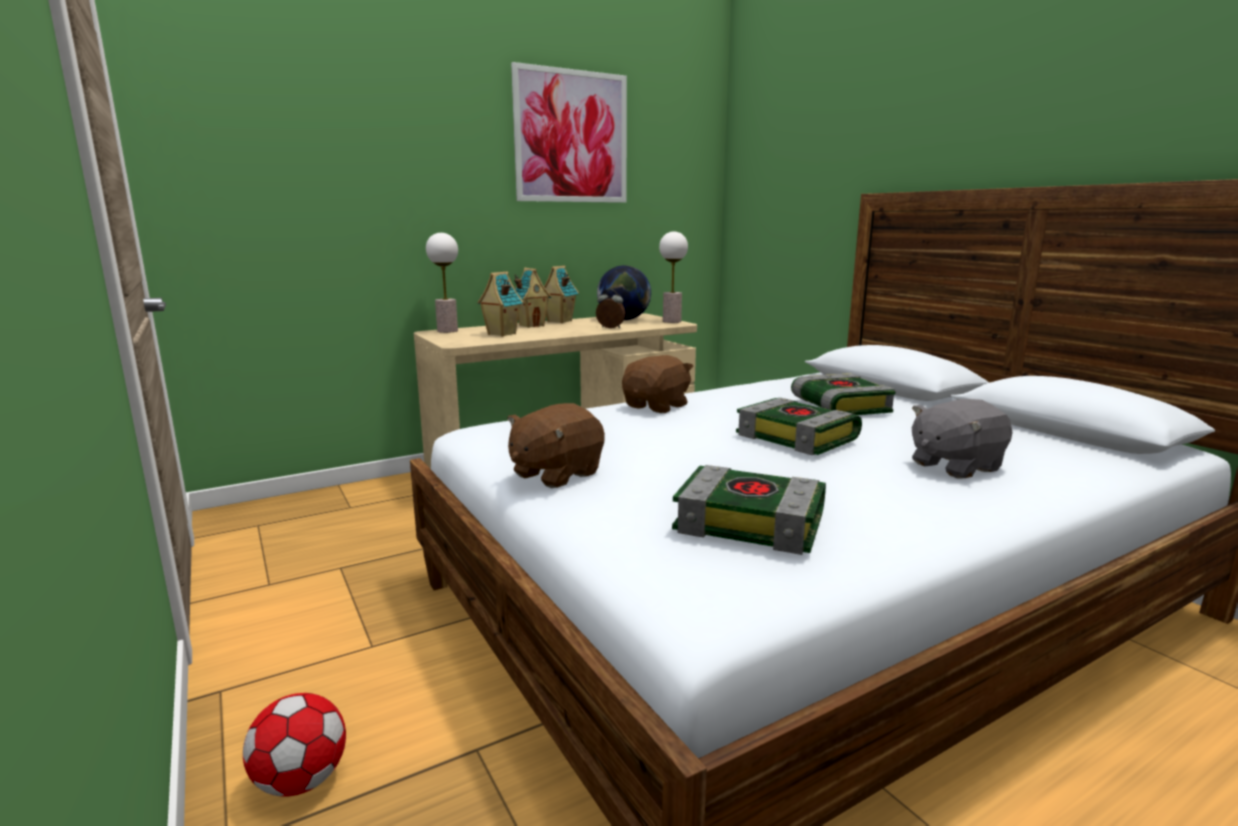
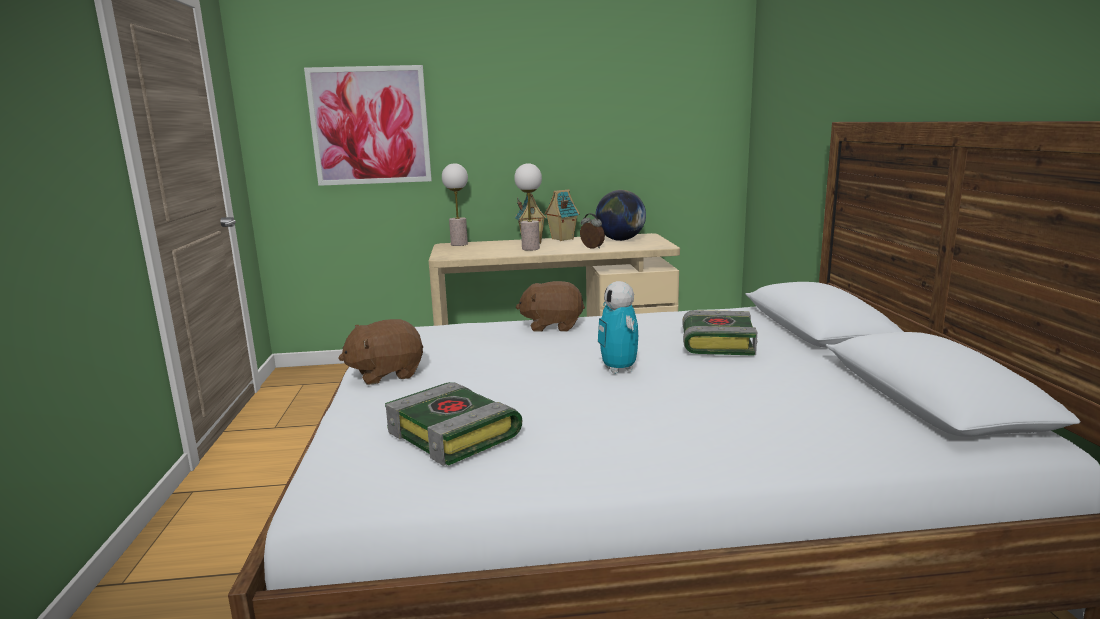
camera: 25 degrees right, 0 degrees up
football [243,693,346,797] -> none
toy house [477,271,523,337] -> none
picture [511,62,627,203] -> picture moved to [304,65,432,186]
brown plush toy [622,355,694,413] -> brown plush toy turned 150 degrees counterclockwise [516,281,585,332]
table lamp [659,231,688,323] -> table lamp moved to [514,163,542,251]
book [736,398,862,455] -> toy robot [598,281,638,374]
grey plush toy [912,399,1013,478] -> none

